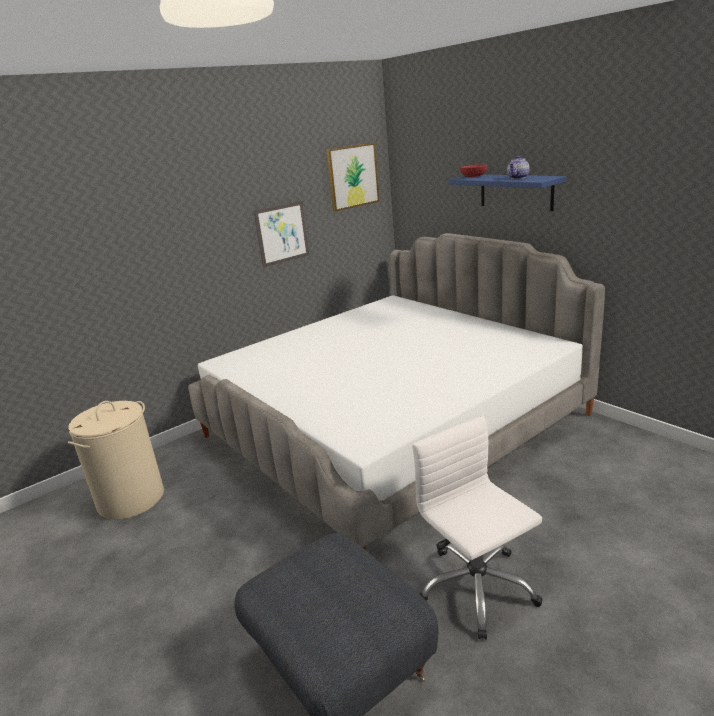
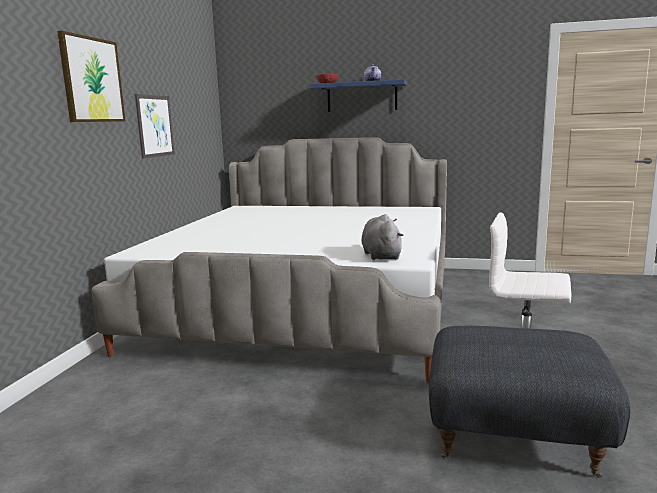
camera: 40 degrees left, 10 degrees down
beige laundry basket [68,401,164,520] -> none
picture [326,142,380,211] -> picture moved to [57,31,125,122]
none -> grey plush toy [361,214,404,260]

